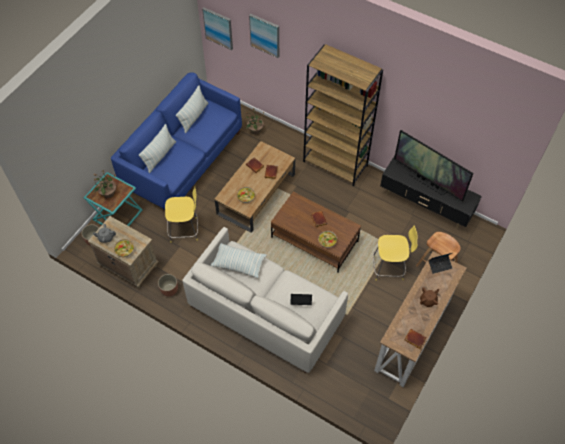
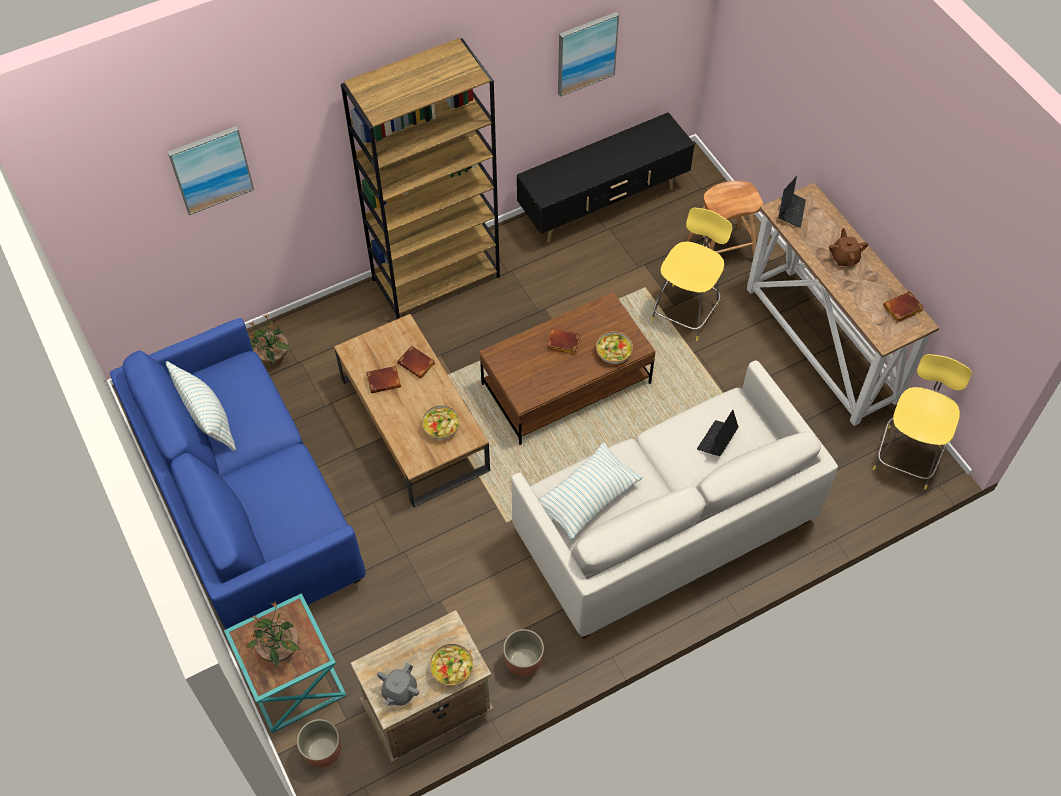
camera: 60 degrees left, 0 degrees up
pillow [139,124,176,173] -> none
yellow stool [165,188,198,243] -> yellow stool moved to [873,354,972,489]
picture [202,8,233,50] -> picture moved to [558,12,619,97]
television [394,130,473,202] -> none

